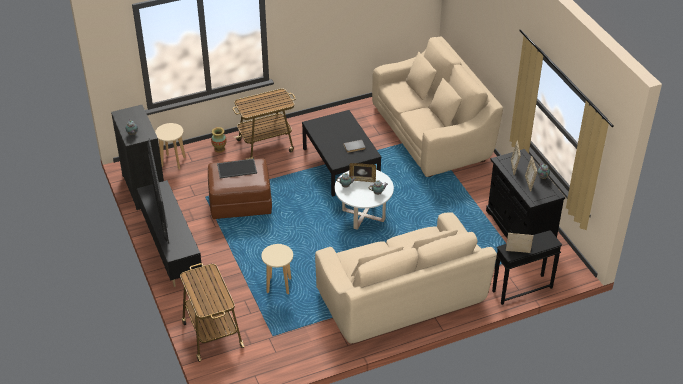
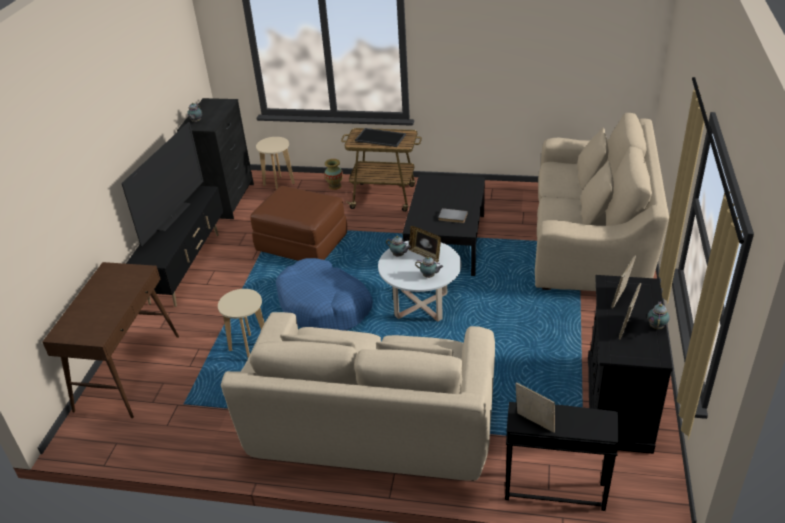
camera: 35 degrees right, 5 degrees down
cart [180,263,245,362] -> brown console table [43,262,179,418]
tray [217,159,257,178] -> tray moved to [355,128,406,147]
none -> blue dog bed [276,258,373,331]

